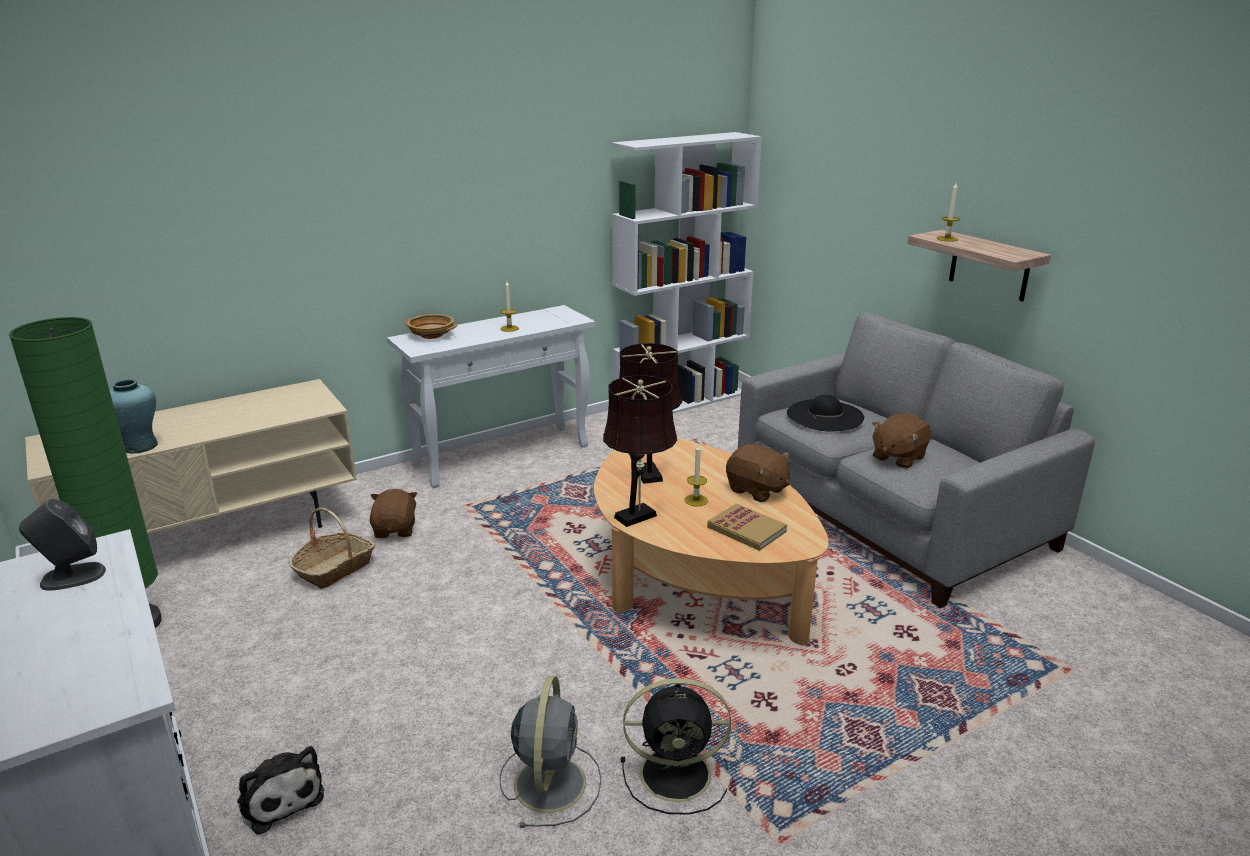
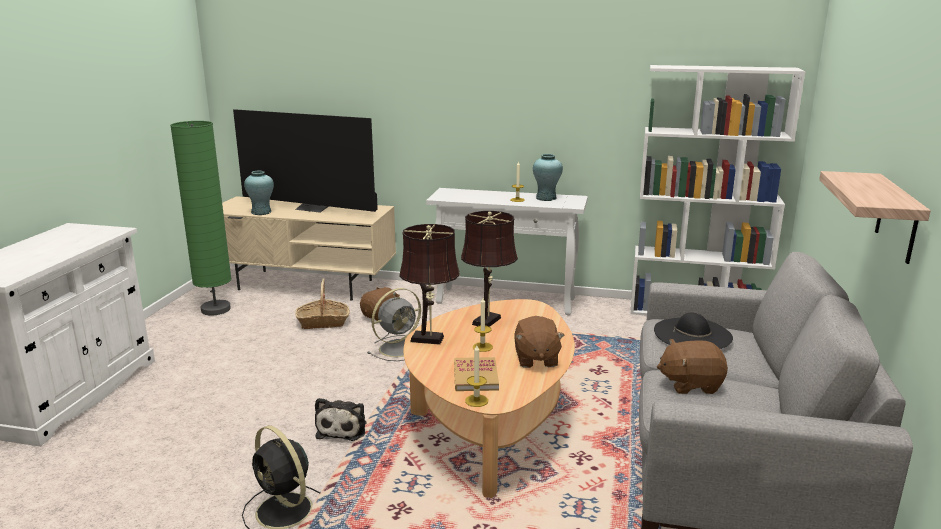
camera: 45 degrees right, 5 degrees down
grey speaker [19,499,106,591] -> none
plush toy [237,746,324,835] -> plush toy moved to [315,398,366,441]
beige bowl [404,314,457,339] -> none
grey fan [499,676,602,828] -> grey fan moved to [367,288,421,361]
candle [937,183,960,242] -> candle moved to [465,345,488,407]
none -> television [233,109,378,213]
none -> turquoise vase [533,154,563,201]

